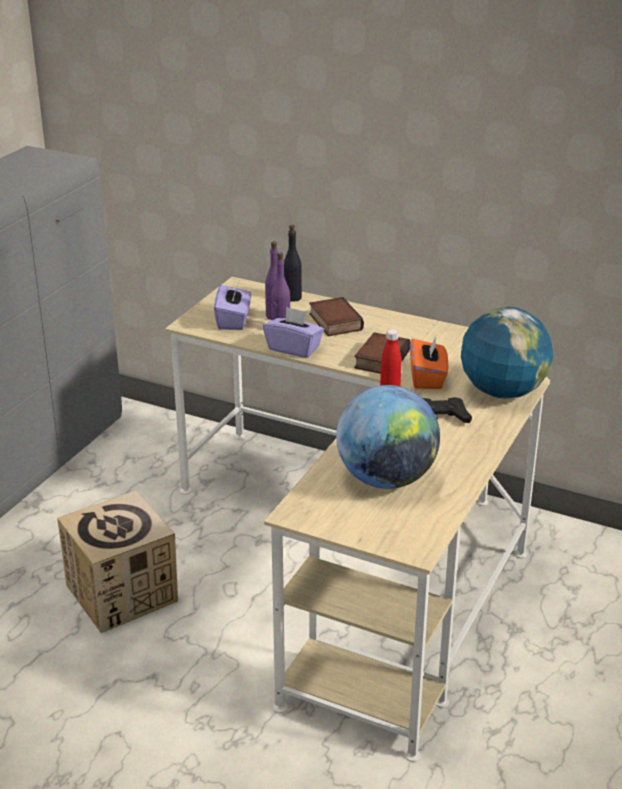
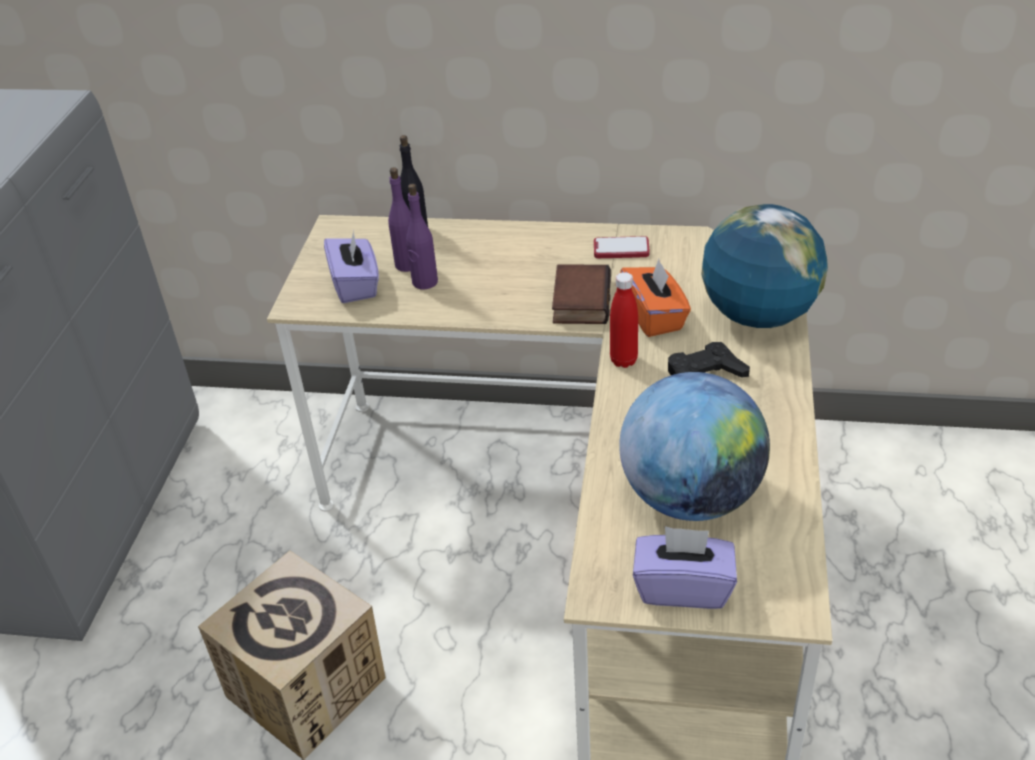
camera: 15 degrees left, 10 degrees up
purple tissue box [263,307,324,358] -> purple tissue box moved to [633,526,737,609]
book [309,297,364,336] -> none
none -> phone [594,236,649,258]

